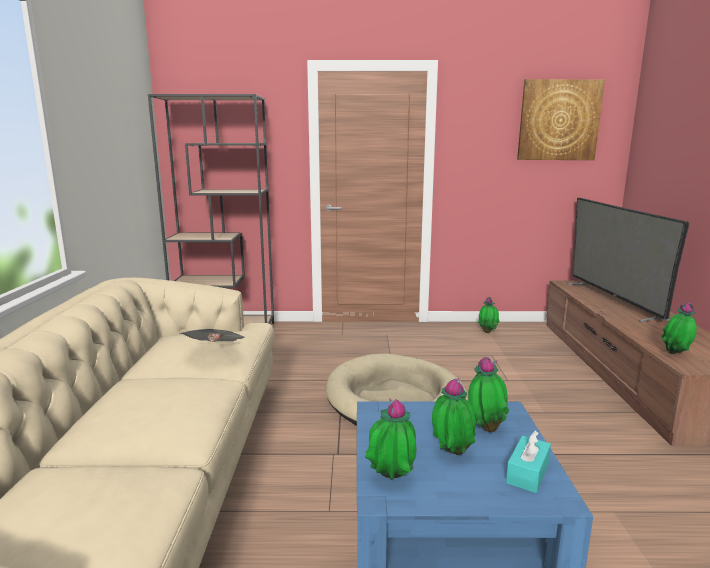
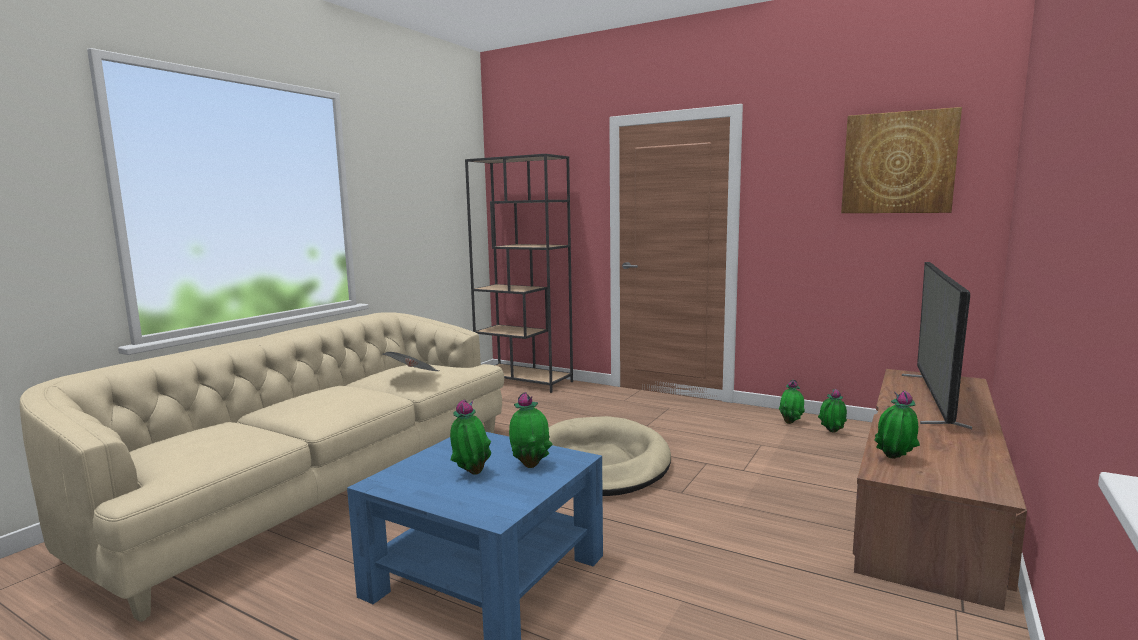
camera: 30 degrees right, 5 degrees down
potted plant [365,398,416,480] -> potted plant moved to [818,389,847,433]
turquoise tissue box [506,431,551,493] -> none

